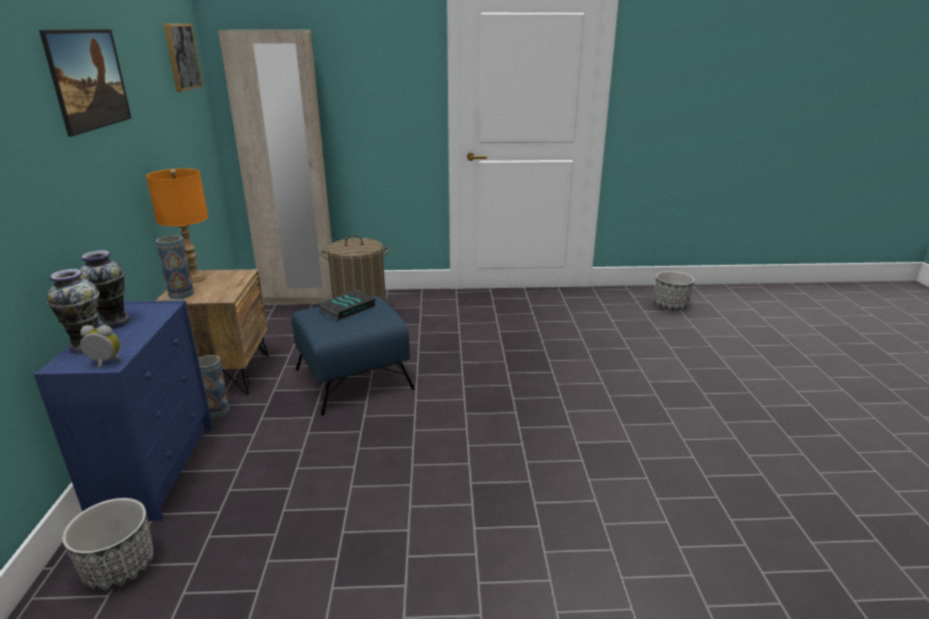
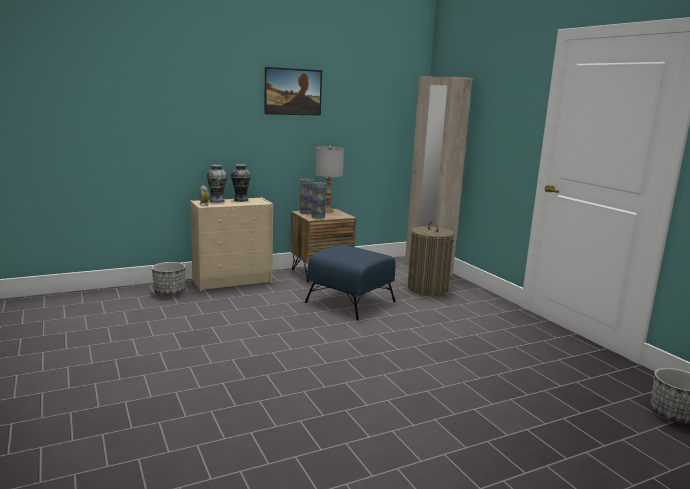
camera: 65 degrees right, 10 degrees down
blue dresser [34,300,213,521] -> beige dresser [190,197,273,291]
orange table lamp [146,168,208,283] -> grey table lamp [315,146,344,213]
picture [164,24,203,92] -> none
vase [198,355,230,418] -> vase moved to [311,182,326,219]
book [319,290,375,320] -> none

